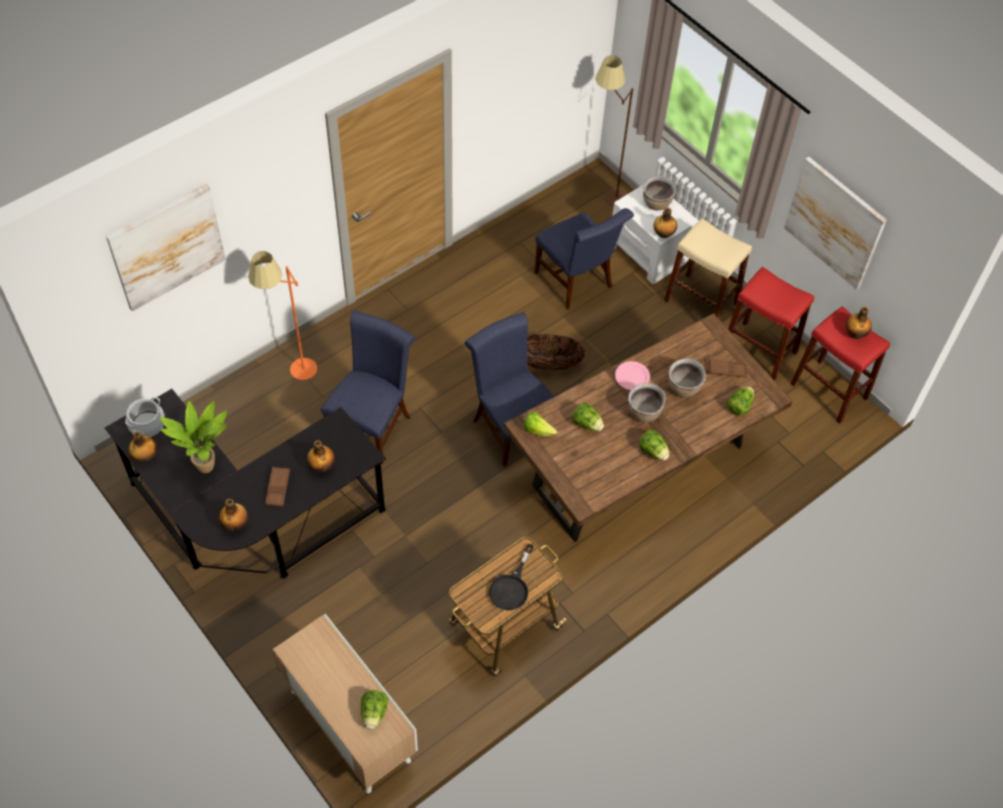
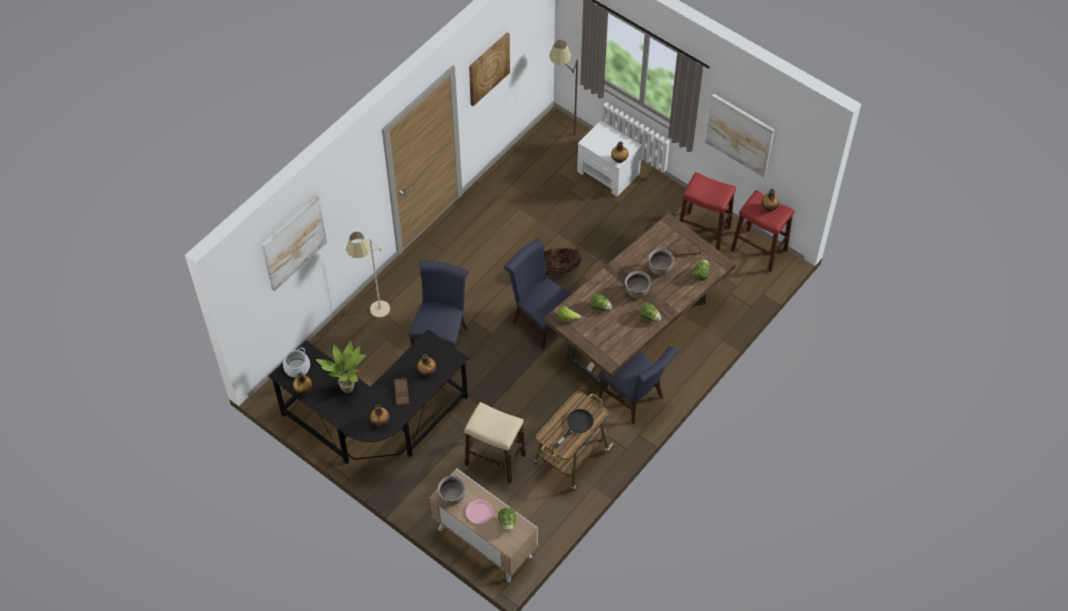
camera: 10 degrees left, 0 degrees up
orange floor lamp [248,251,317,380] -> beige floor lamp [346,232,390,317]
black frying pan [489,544,534,610] -> black frying pan turned 150 degrees counterclockwise [553,409,594,449]
blue chair [534,208,634,309] -> blue chair moved to [599,347,678,424]
pink plate [615,361,650,390] -> pink plate moved to [466,499,493,524]
brown cooking pot [643,176,676,211] -> brown cooking pot moved to [437,476,466,505]
beige stool [664,218,752,320] -> beige stool moved to [464,402,526,484]
none -> picture [469,32,510,106]

